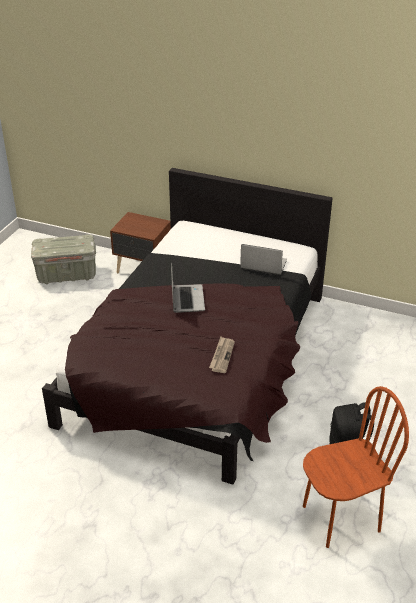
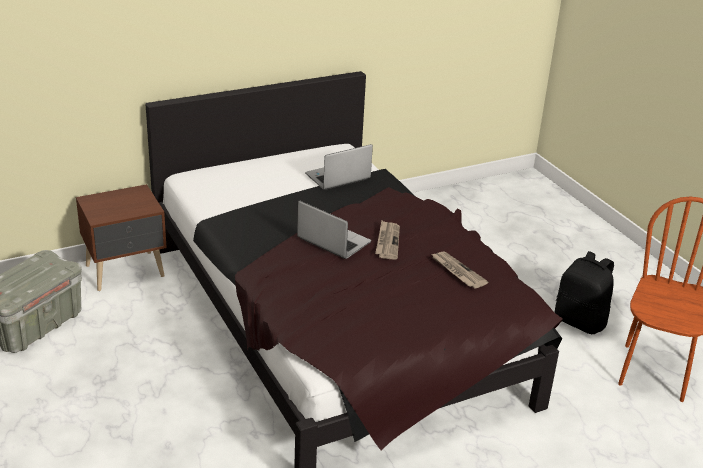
camera: 50 degrees left, 5 degrees down
none -> newspaper [375,220,400,260]

